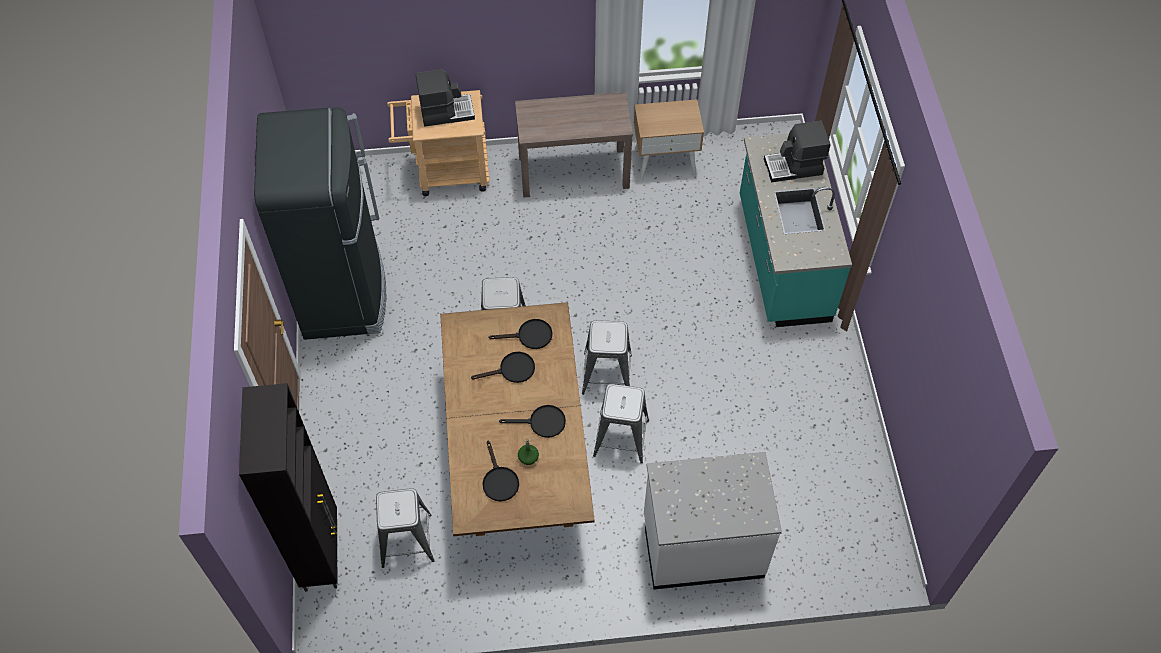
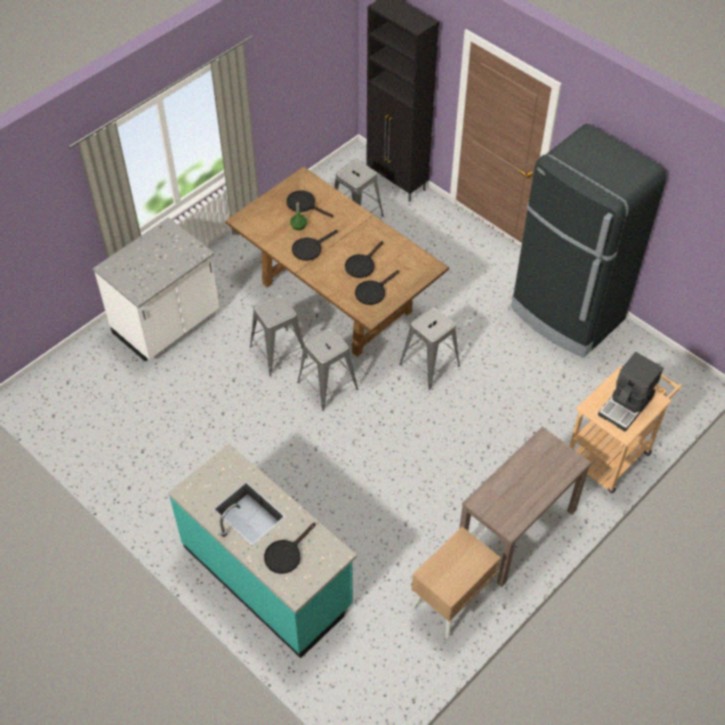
camera: 140 degrees right, 5 degrees down
coffee machine [764,121,831,182] -> black frying pan [264,523,316,574]

